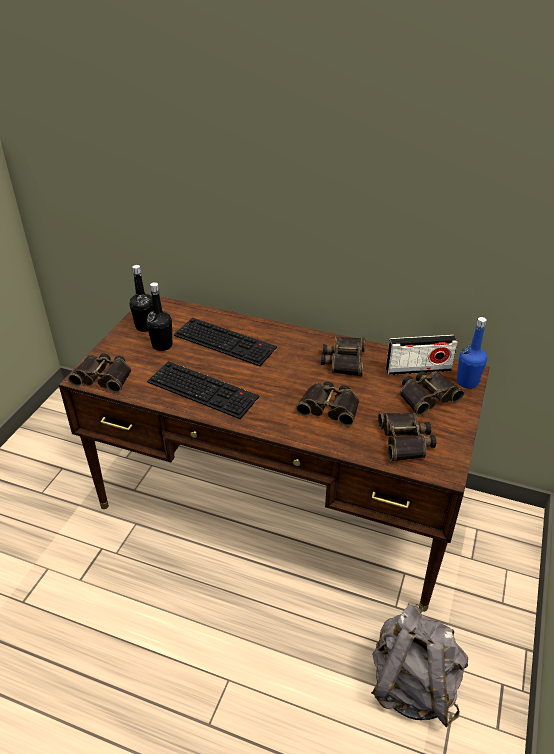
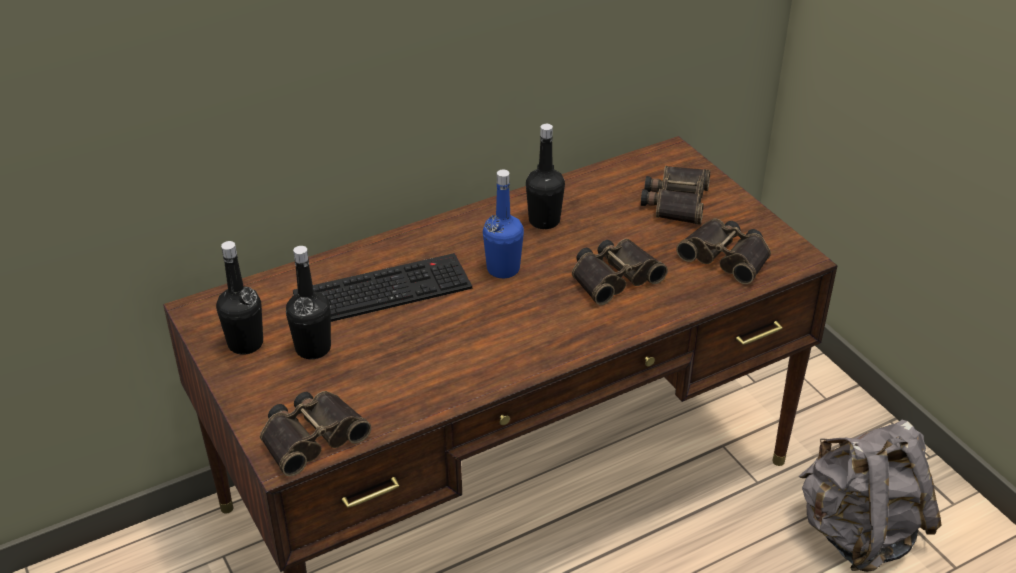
camera: 50 degrees left, 0 degrees up
keyboard [147,361,259,419] -> none
binoculars [321,337,365,377] -> black bottle [526,124,565,229]
radio [386,335,458,375] -> none
blue bottle [457,317,487,389] -> blue bottle moved to [483,170,524,278]

